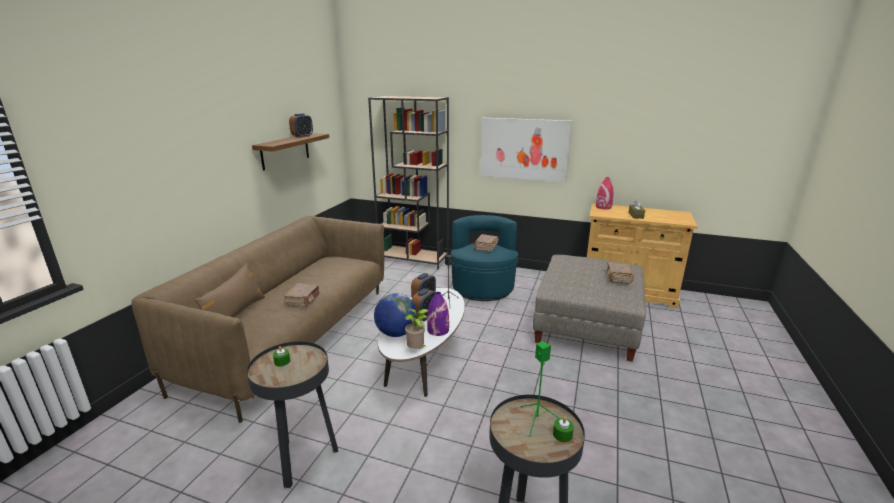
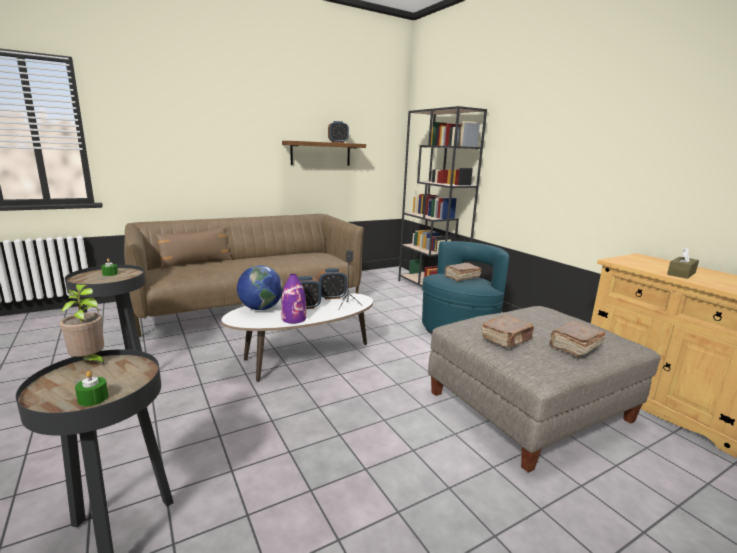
camera: 40 degrees right, 5 degrees down
brown book [284,283,320,307] -> brown book moved to [481,314,534,348]
potted plant [405,309,429,349] -> potted plant moved to [59,284,104,365]
picture [481,118,572,182] -> none
green speaker [520,341,559,437] -> none
red vase [596,177,613,209] -> none

